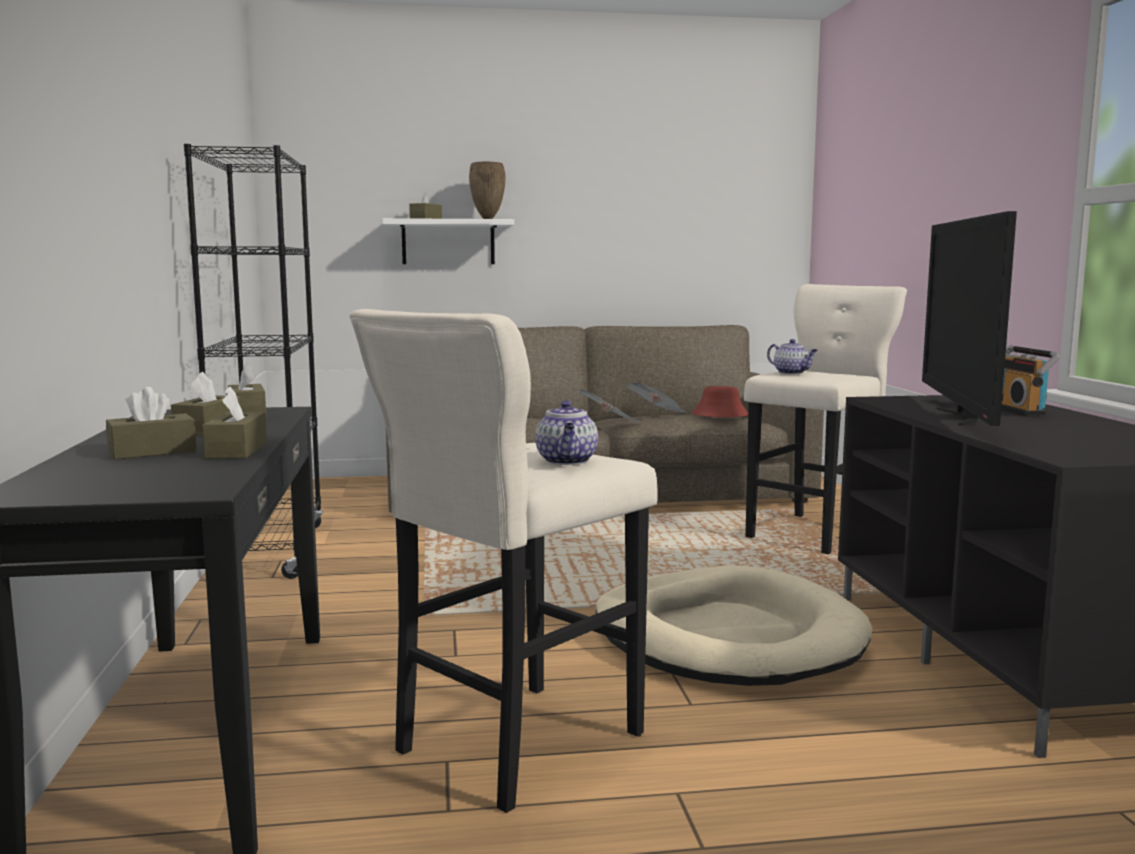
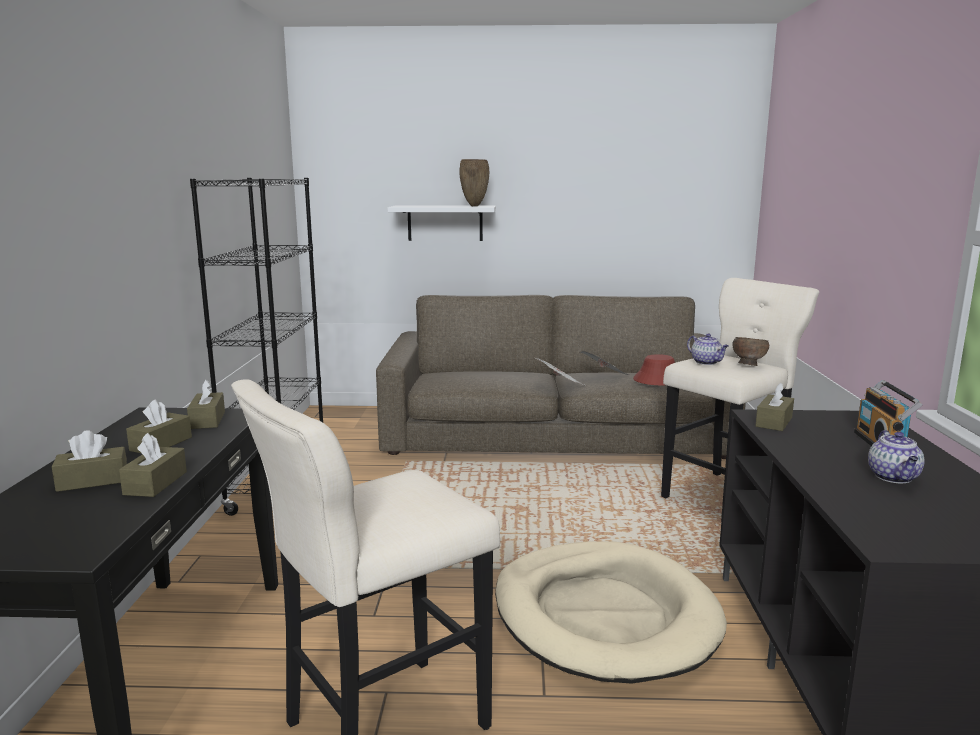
camera: 10 degrees right, 5 degrees up
brown tissue box [409,190,442,219] -> brown tissue box moved to [755,383,794,431]
teapot [535,401,598,465] -> teapot moved to [868,430,924,483]
television [922,211,1017,426] -> none
none -> brown bowl [732,337,769,366]

